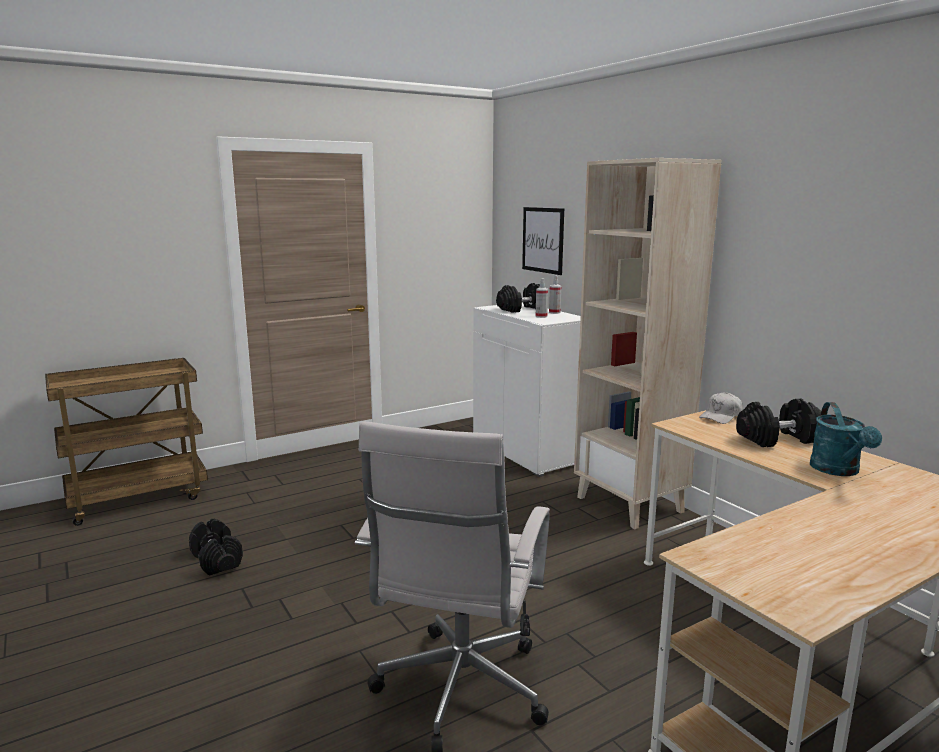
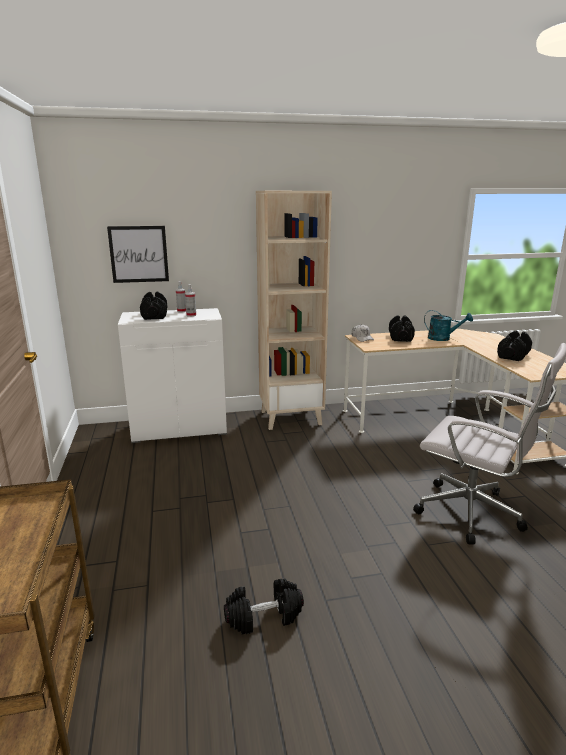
camera: 70 degrees left, 5 degrees up
none -> black dumbbell [497,331,532,361]

